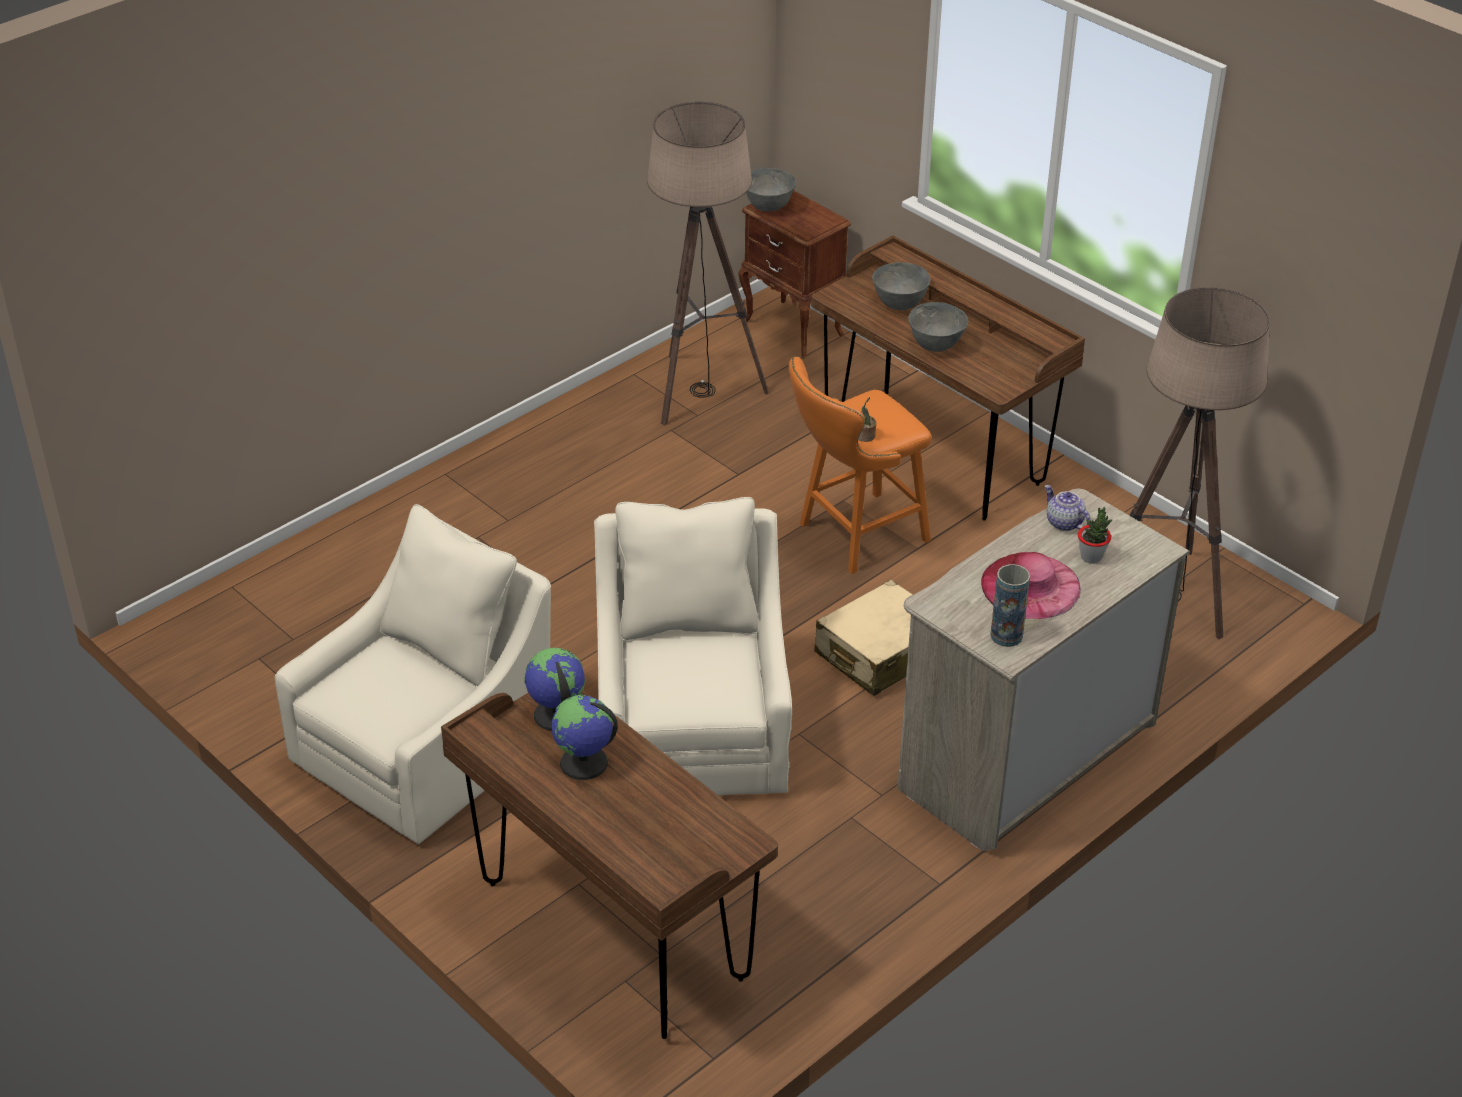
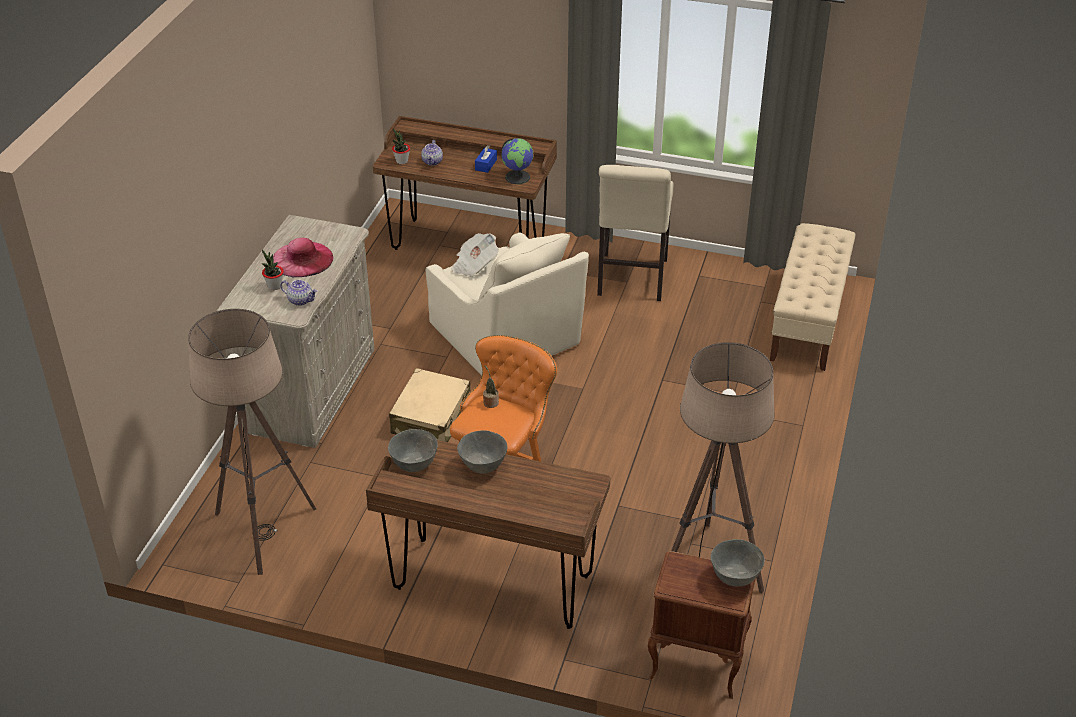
camera: 150 degrees right, 0 degrees up
beige armchair [275,504,551,845] -> beige stool [597,165,674,301]
globe [551,695,618,780] -> blue tissue box [475,145,497,173]
grey bowl [872,262,930,310] -> grey bowl moved to [388,429,438,472]
vase [990,564,1030,647] -> none
none -> potted plant [392,129,410,164]
none -> teapot [421,140,443,166]
none -> newspaper [451,233,499,277]
none -> beige bench [770,223,855,371]

